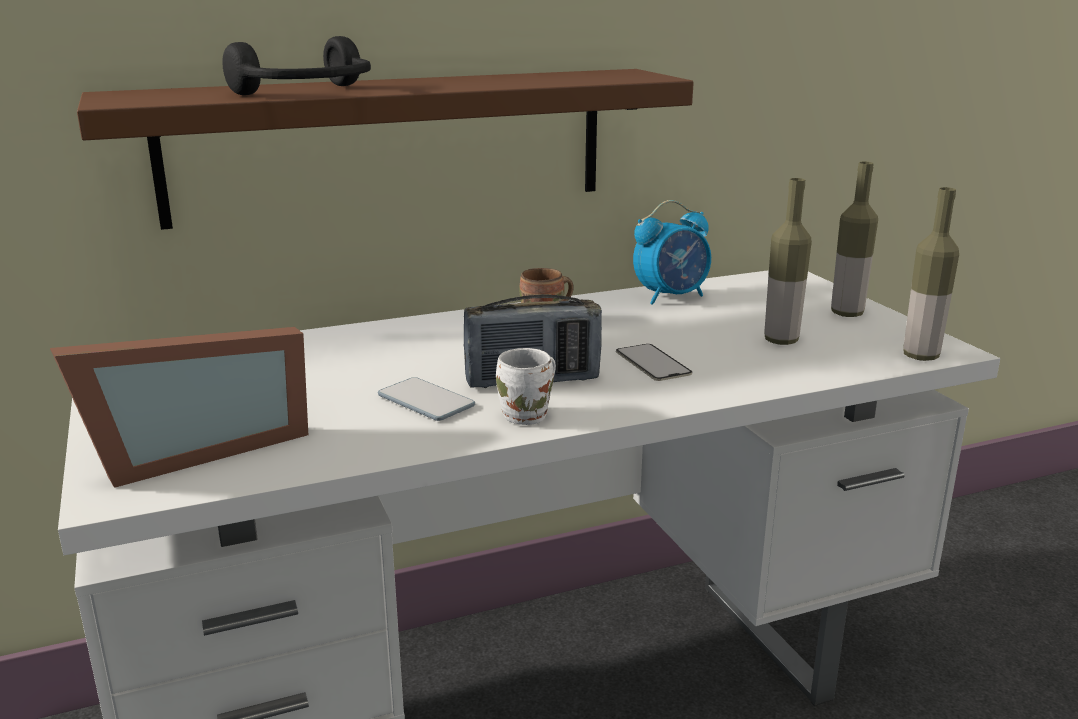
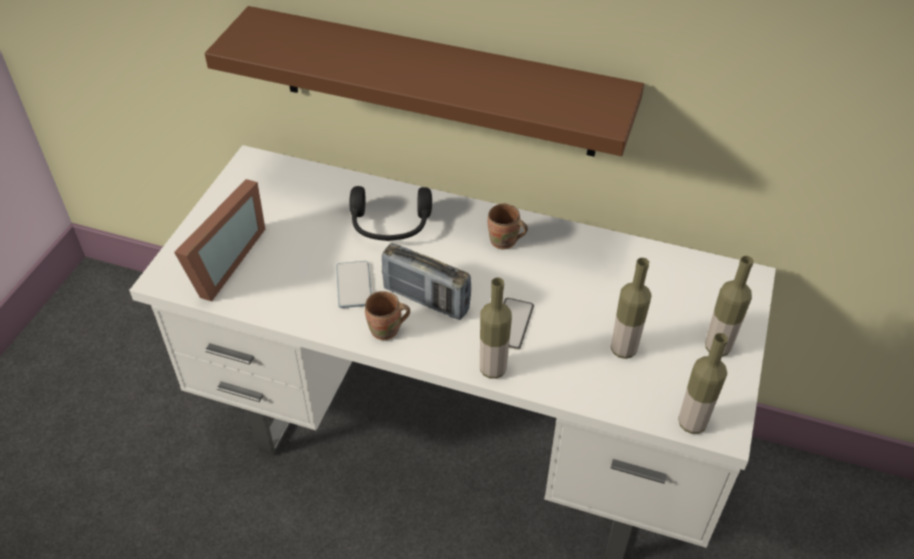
camera: 40 degrees right, 25 degrees up
picture frame [50,327,308,488] -> picture frame turned 75 degrees counterclockwise [174,179,265,301]
black headphones [222,36,371,95] -> black headphones moved to [349,186,432,241]
white mug [496,348,556,425] -> brown mug [365,291,410,340]
alarm clock [633,200,711,305] -> none
none -> bottle [480,277,512,379]

